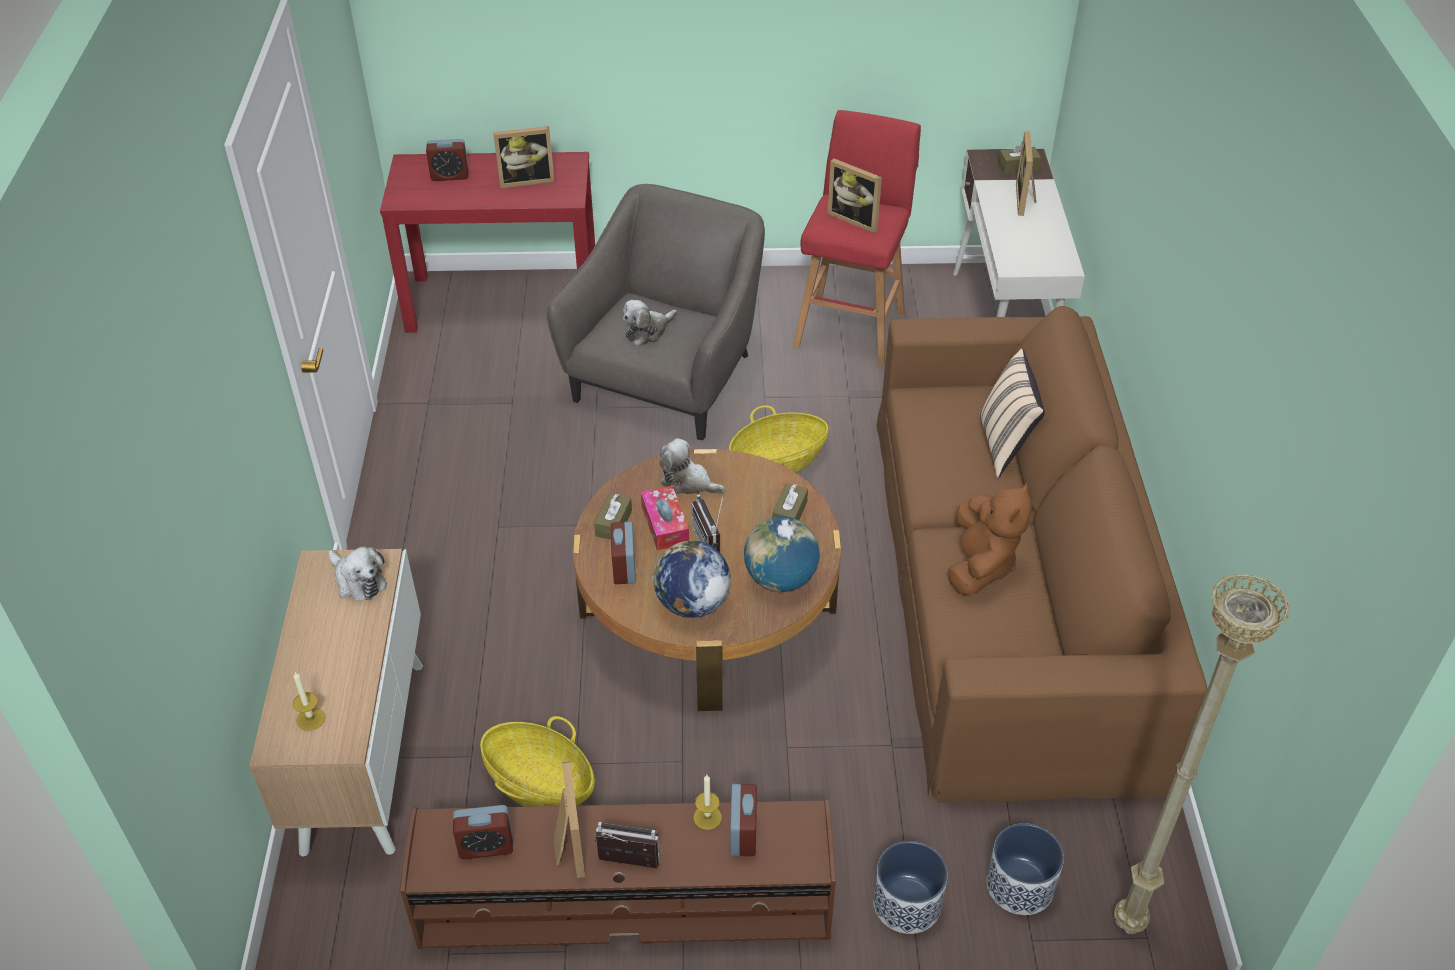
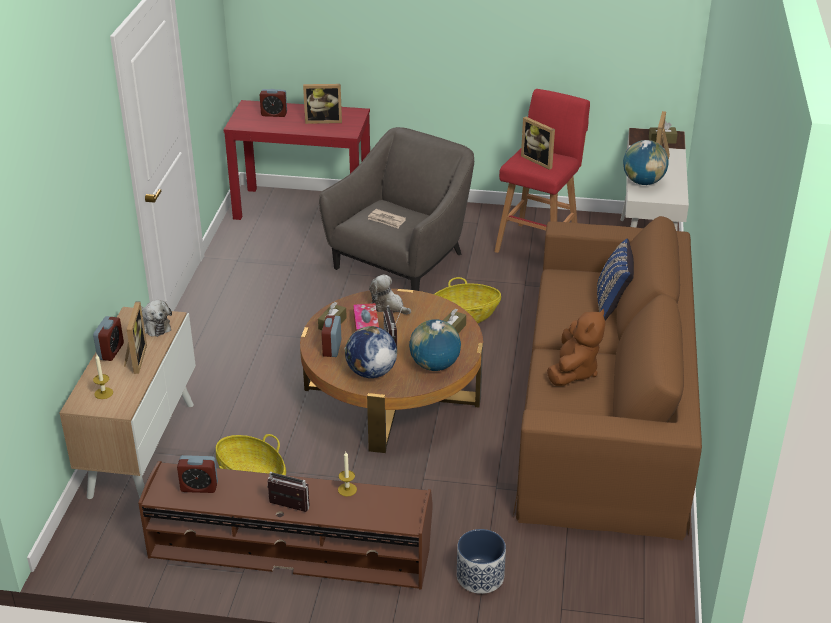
camera: 10 degrees right, 10 degrees down
picture frame [554,762,585,878] -> picture frame moved to [124,301,147,374]
plush toy [623,300,677,346] -> newspaper [368,209,406,228]
alarm clock [730,784,757,856] -> alarm clock moved to [93,316,124,361]
beige pillow [979,349,1045,479] -> blue pillow [597,239,634,320]
planter [986,823,1064,915] -> none
beige floor lamp [1114,573,1290,934] -> none
none -> globe [623,140,669,185]

